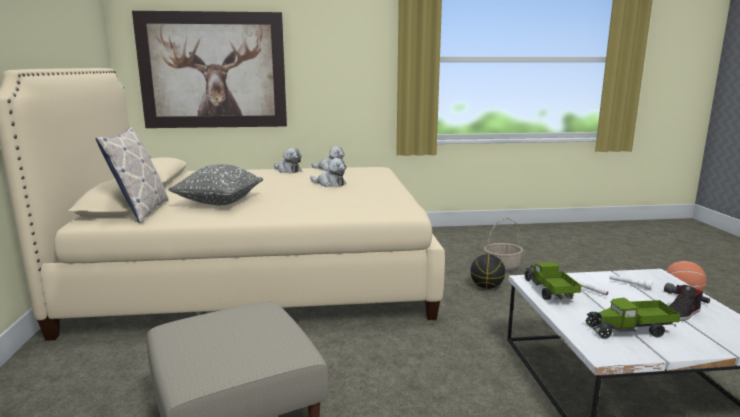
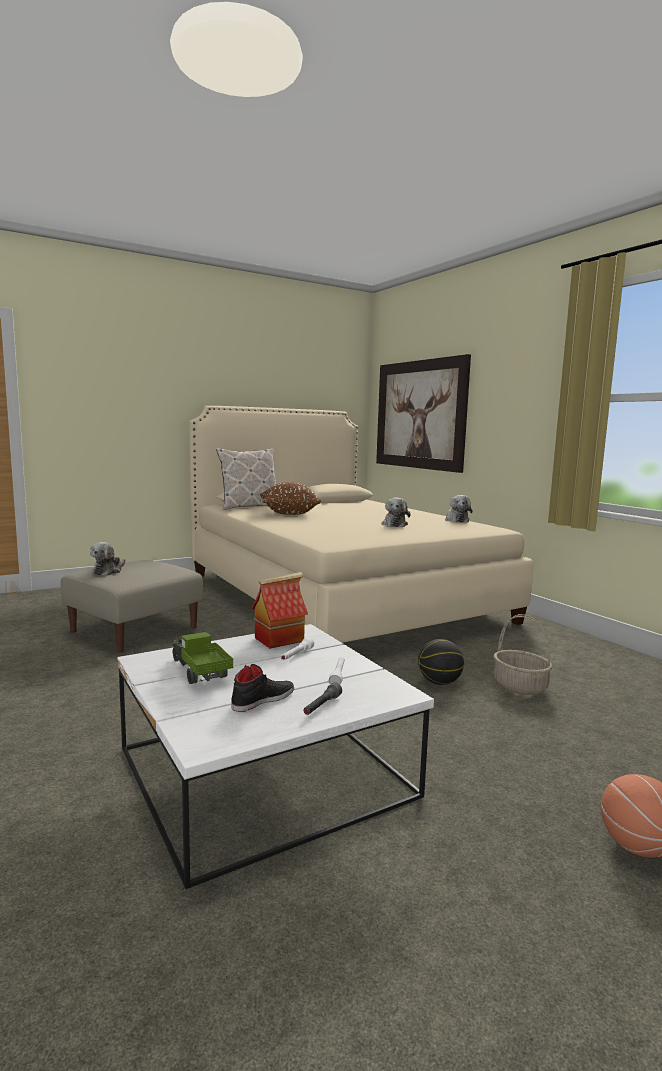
camera: 65 degrees right, 5 degrees down
grey pillow [168,164,263,205] -> brown pillow [260,482,322,515]
plush toy [274,148,302,173] -> plush toy moved to [90,542,126,576]
toy truck [524,262,582,300] -> toy house [251,572,308,648]
black shoe [669,285,703,321] -> black shoe turned 105 degrees clockwise [231,664,294,712]

